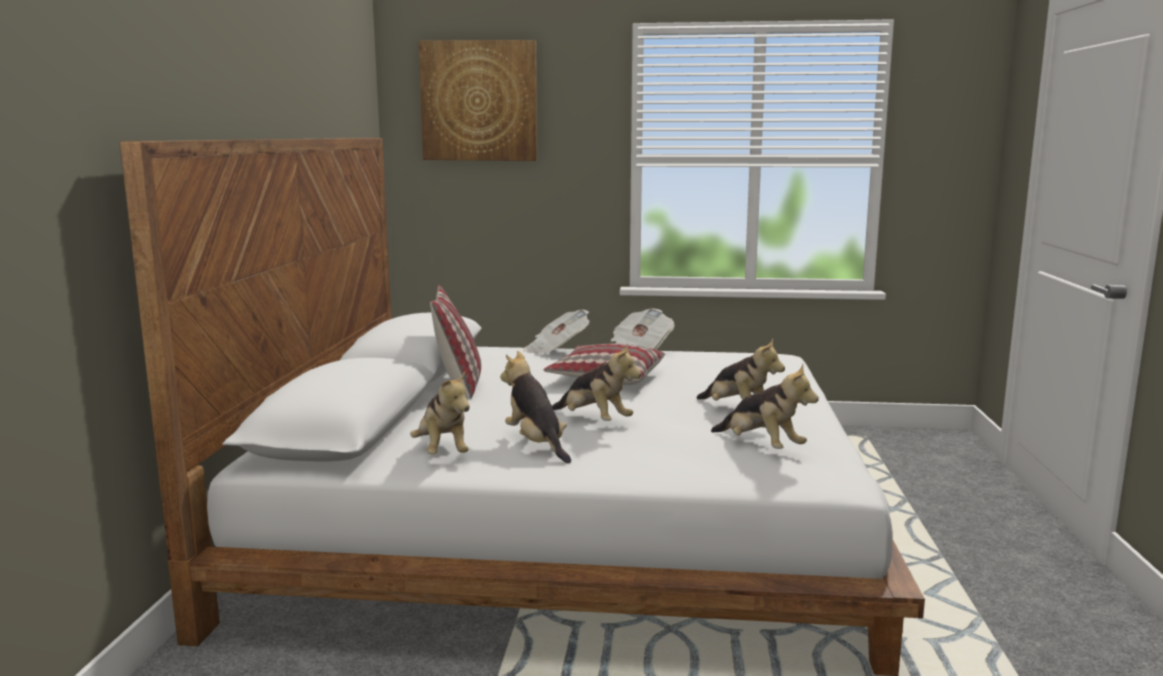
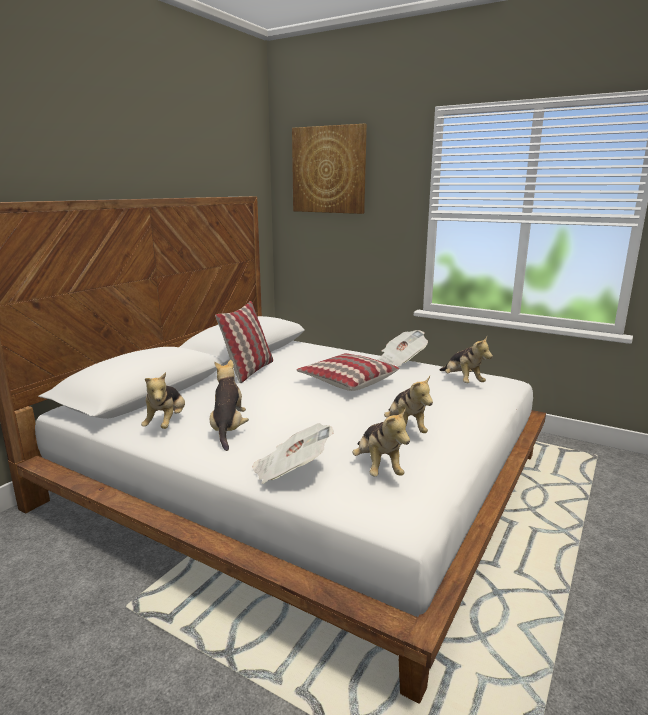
camera: 25 degrees right, 5 degrees up
newspaper [523,310,590,354] -> newspaper moved to [252,423,334,484]
plush toy [552,343,641,421] -> plush toy moved to [440,337,493,383]

